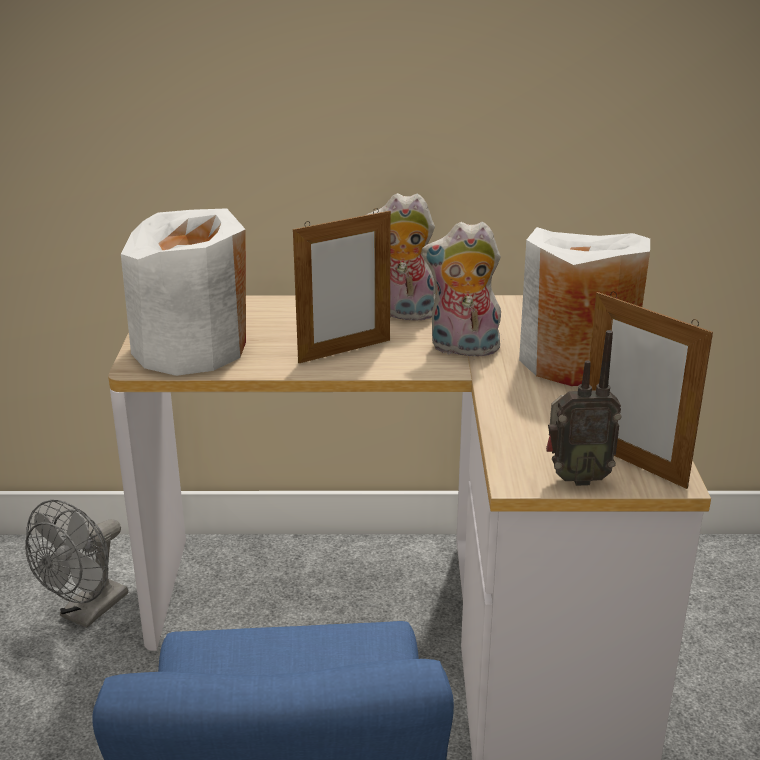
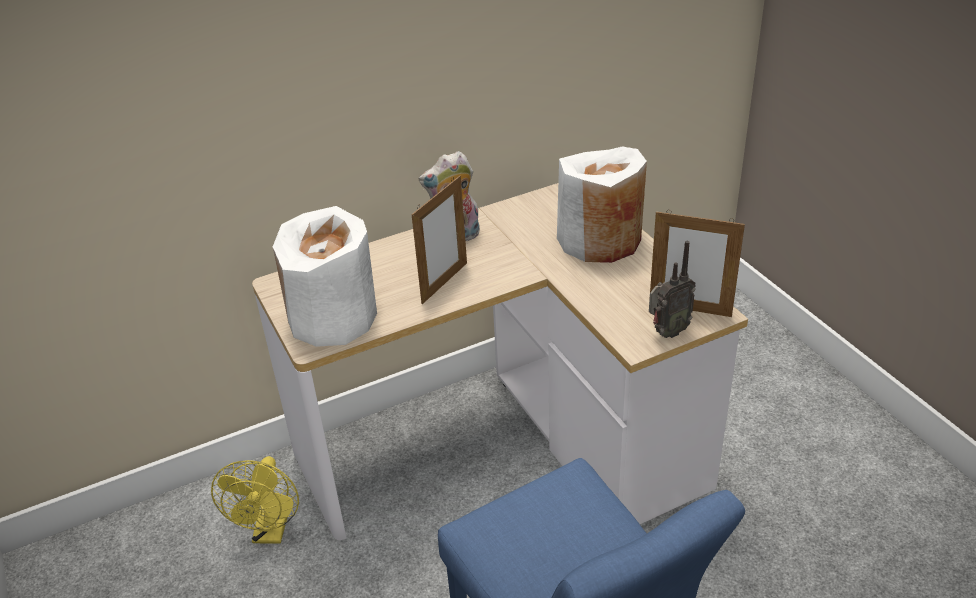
camera: 25 degrees left, 10 degrees up
grey fan [25,500,128,628] -> yellow fan [211,456,299,544]
plush toy [422,222,501,356] -> none

